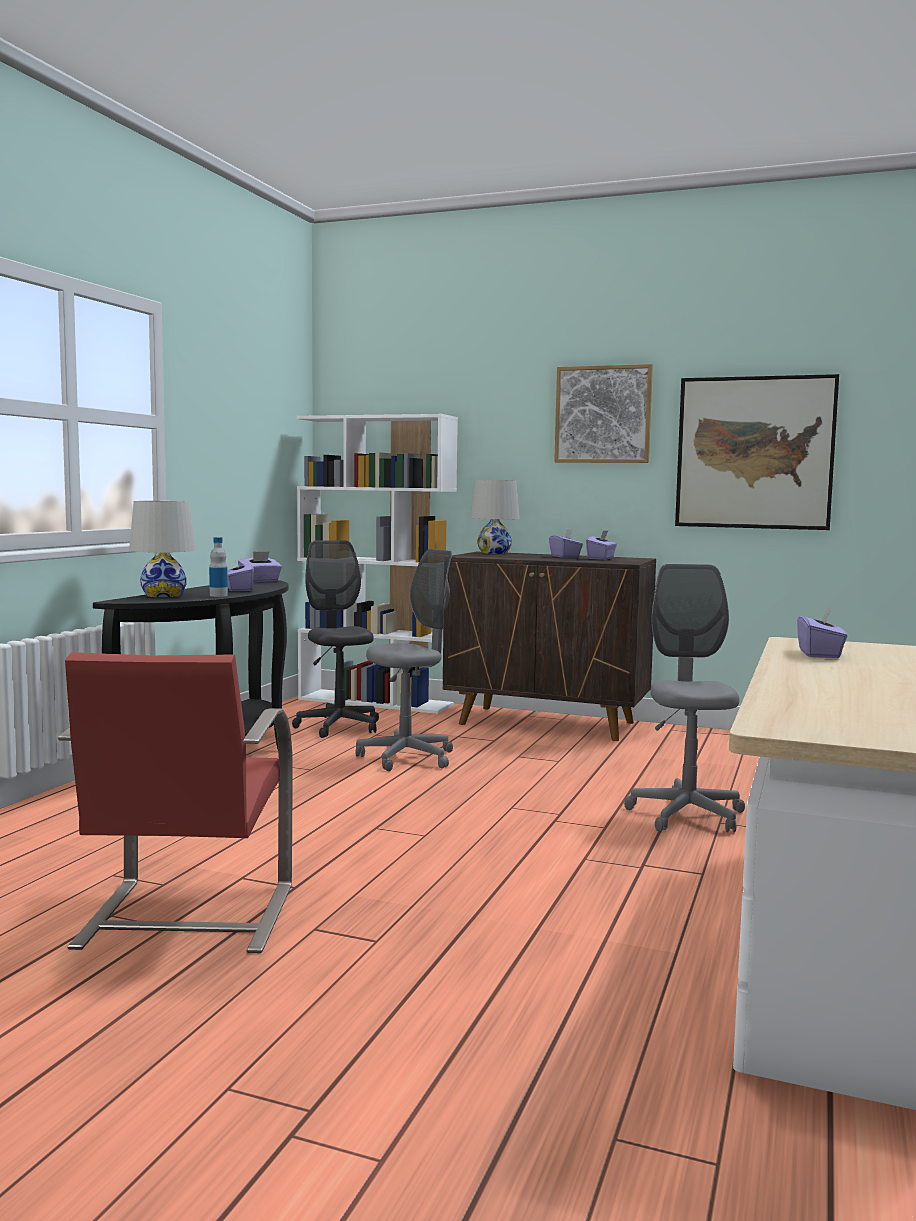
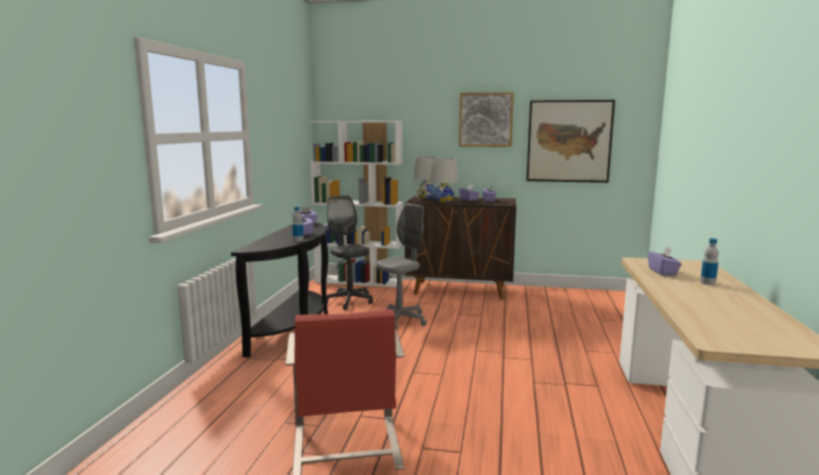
camera: 10 degrees left, 5 degrees up
white table lamp [129,501,196,597] -> white table lamp moved to [430,158,459,203]
grey office chair [624,564,745,832] -> none
none -> bottle [700,238,719,285]

